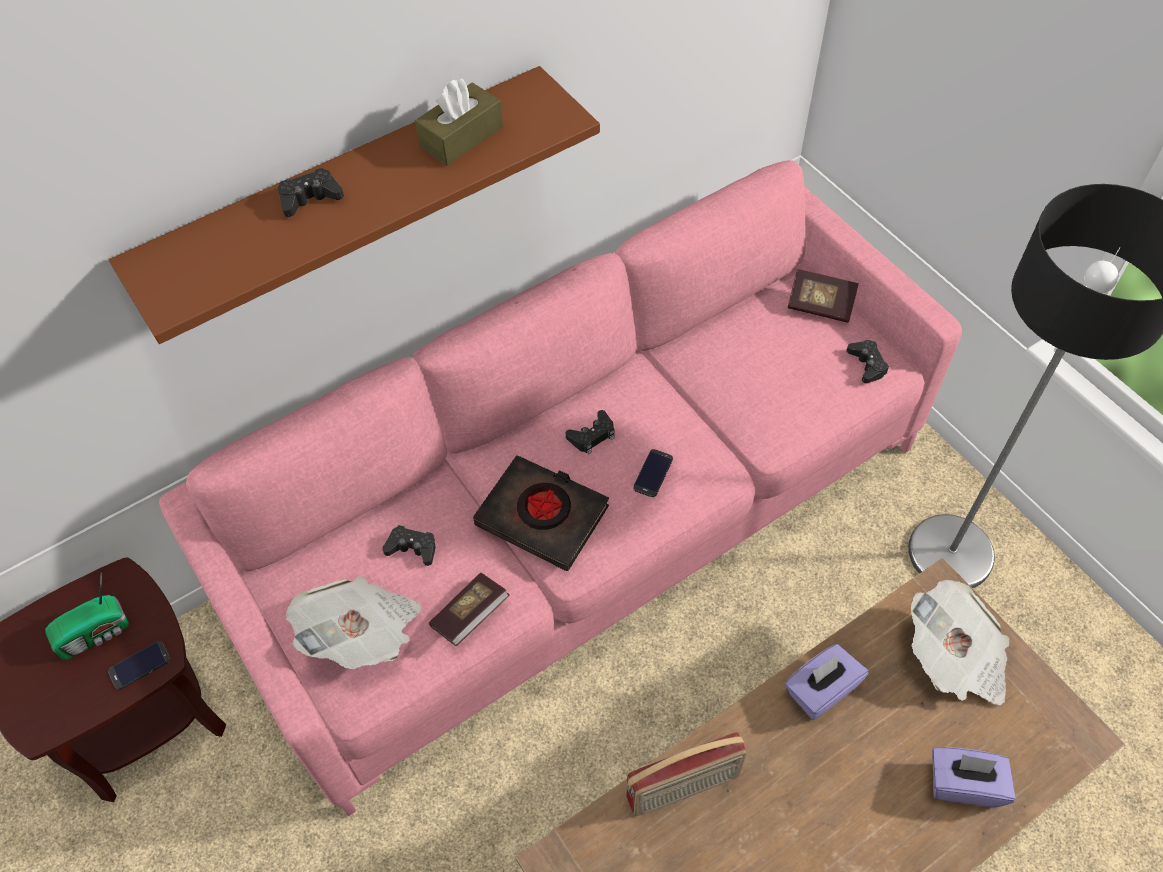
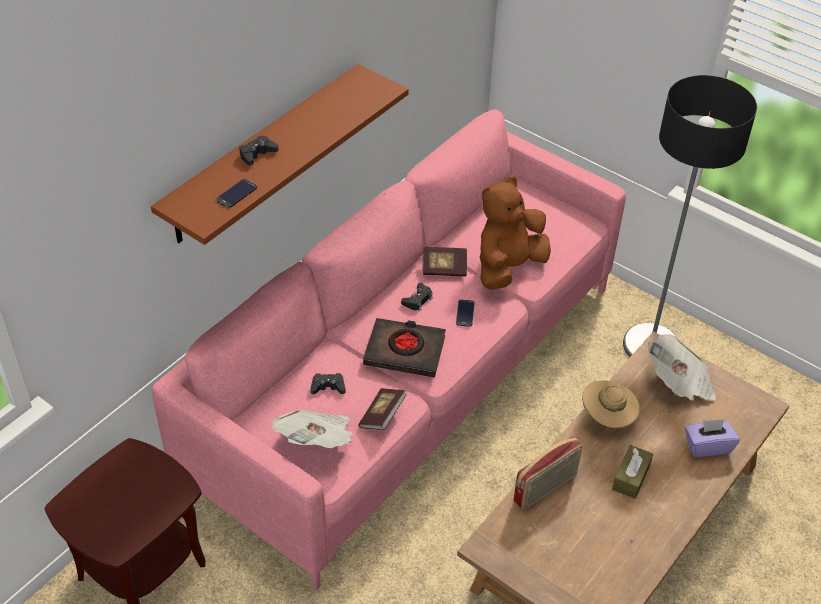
camera: 20 degrees left, 10 degrees down
radio [45,573,129,660] -> none
phone [108,641,170,690] -> phone moved to [216,179,257,208]
brown tissue box [415,79,503,166] -> brown tissue box moved to [612,445,653,499]
purple tissue box [785,644,869,720] -> beige hat [582,380,640,428]
book [788,269,859,323] -> book moved to [423,247,467,277]
black game controller [847,340,889,383] -> none
none -> brown plush toy [480,177,551,290]

